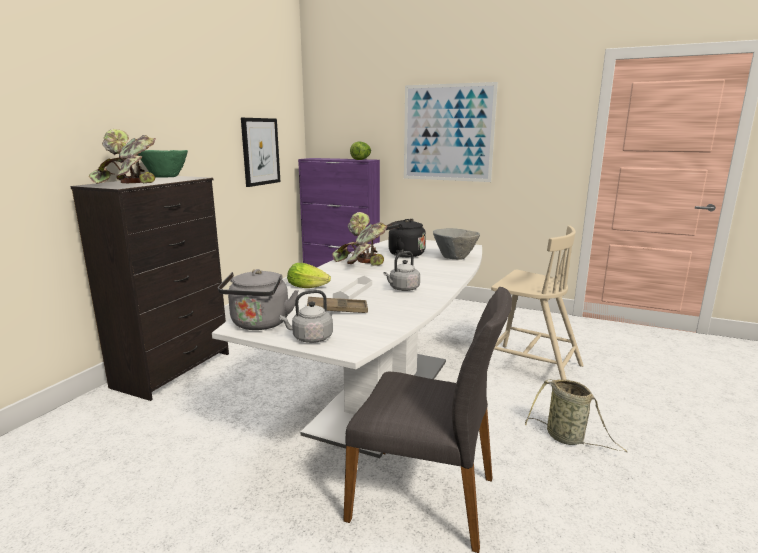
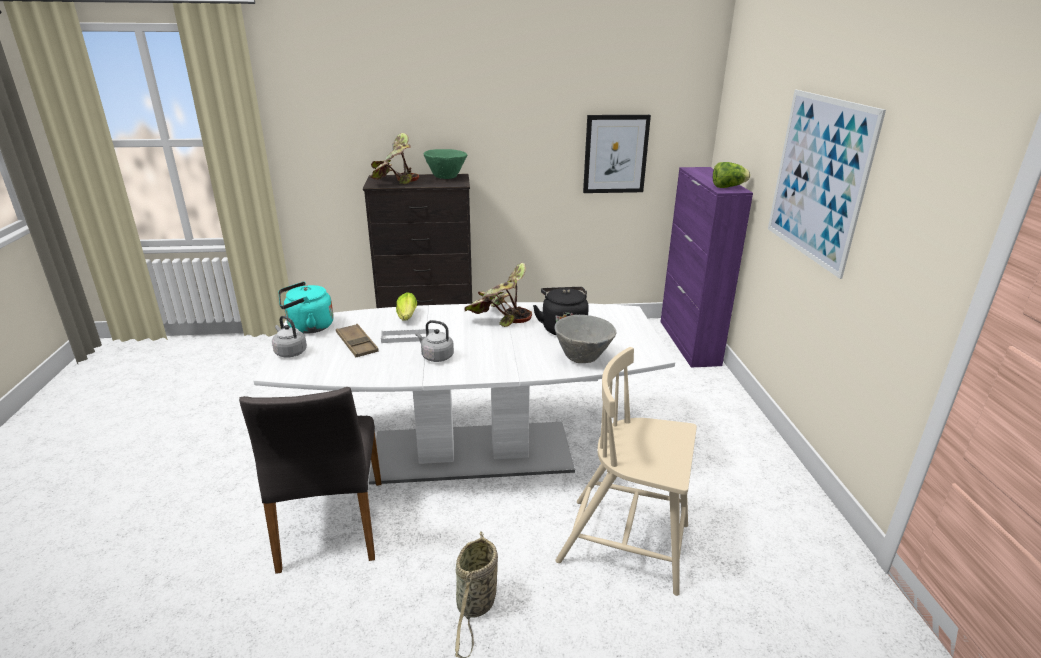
camera: 60 degrees right, 10 degrees up
grey kettle [218,269,298,330] -> turquoise kettle [278,282,334,334]
beige chair [491,226,584,380] -> beige chair turned 105 degrees clockwise [556,347,697,596]

